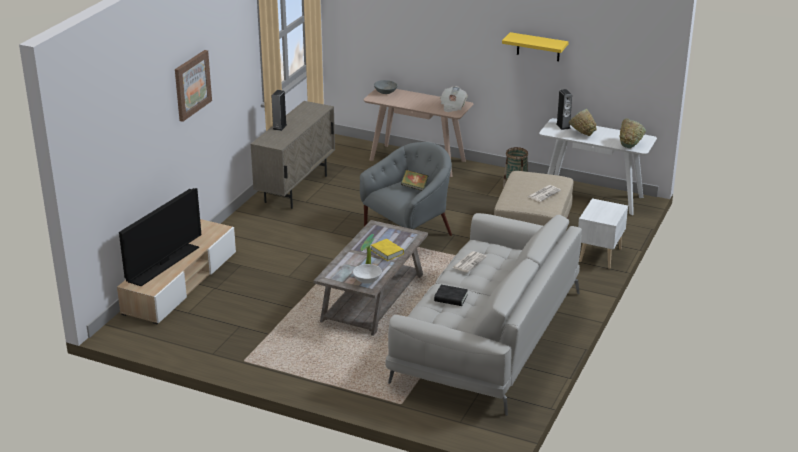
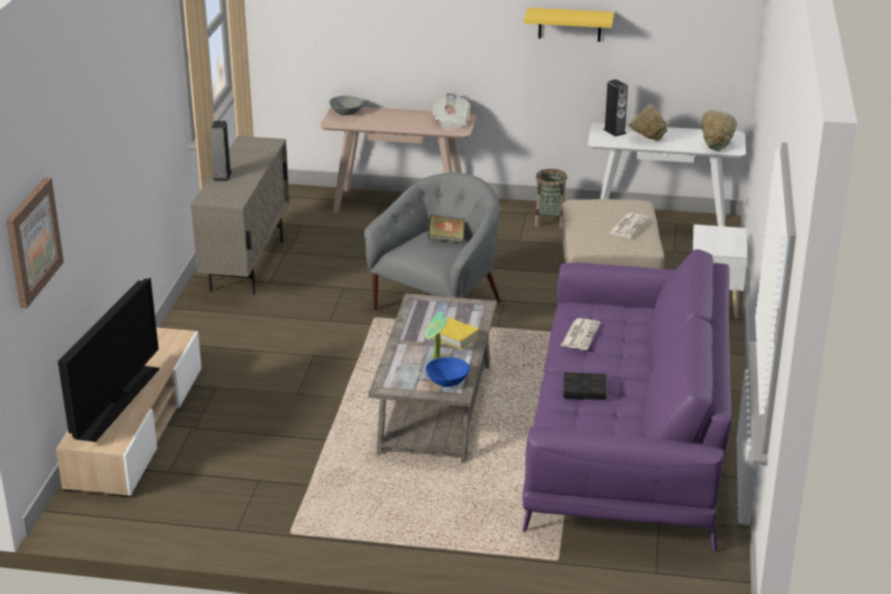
camera: 15 degrees left, 0 degrees up
picture [175,50,212,122] -> picture moved to [6,177,64,308]
white bowl [353,264,382,284] -> blue bowl [426,357,470,387]
white sofa [385,213,582,416] -> purple sofa [522,249,732,551]

